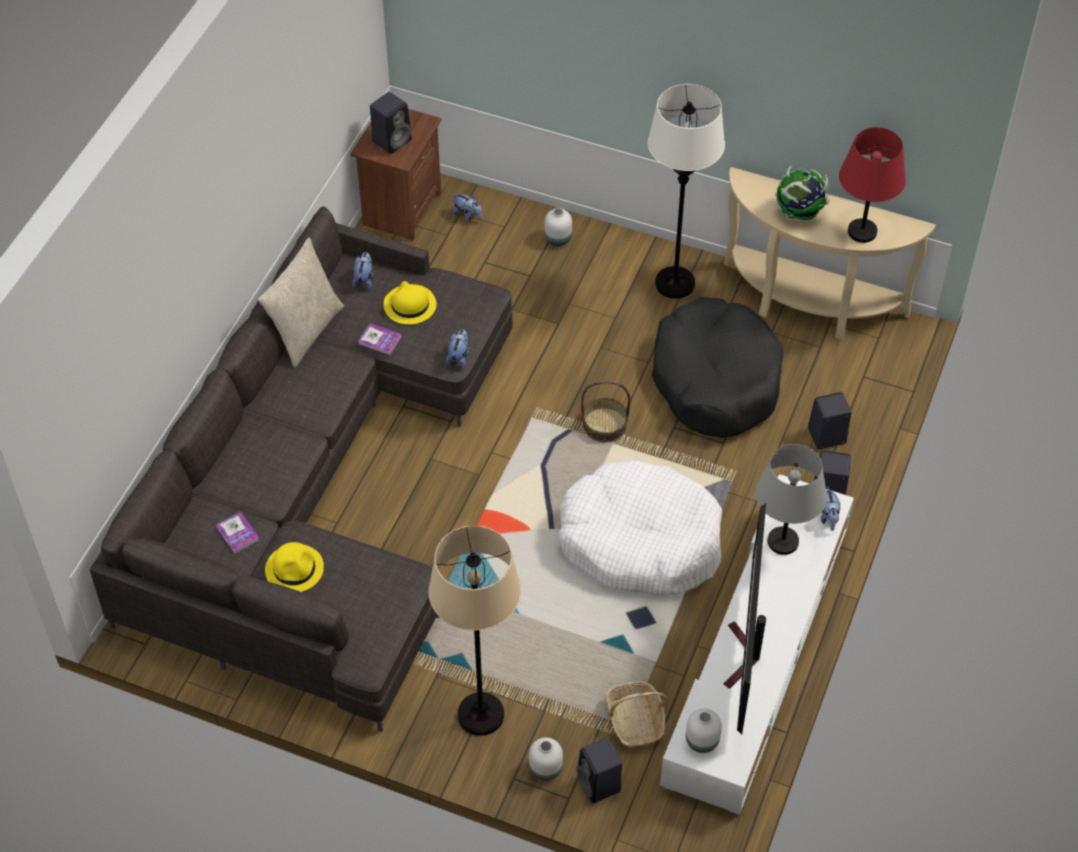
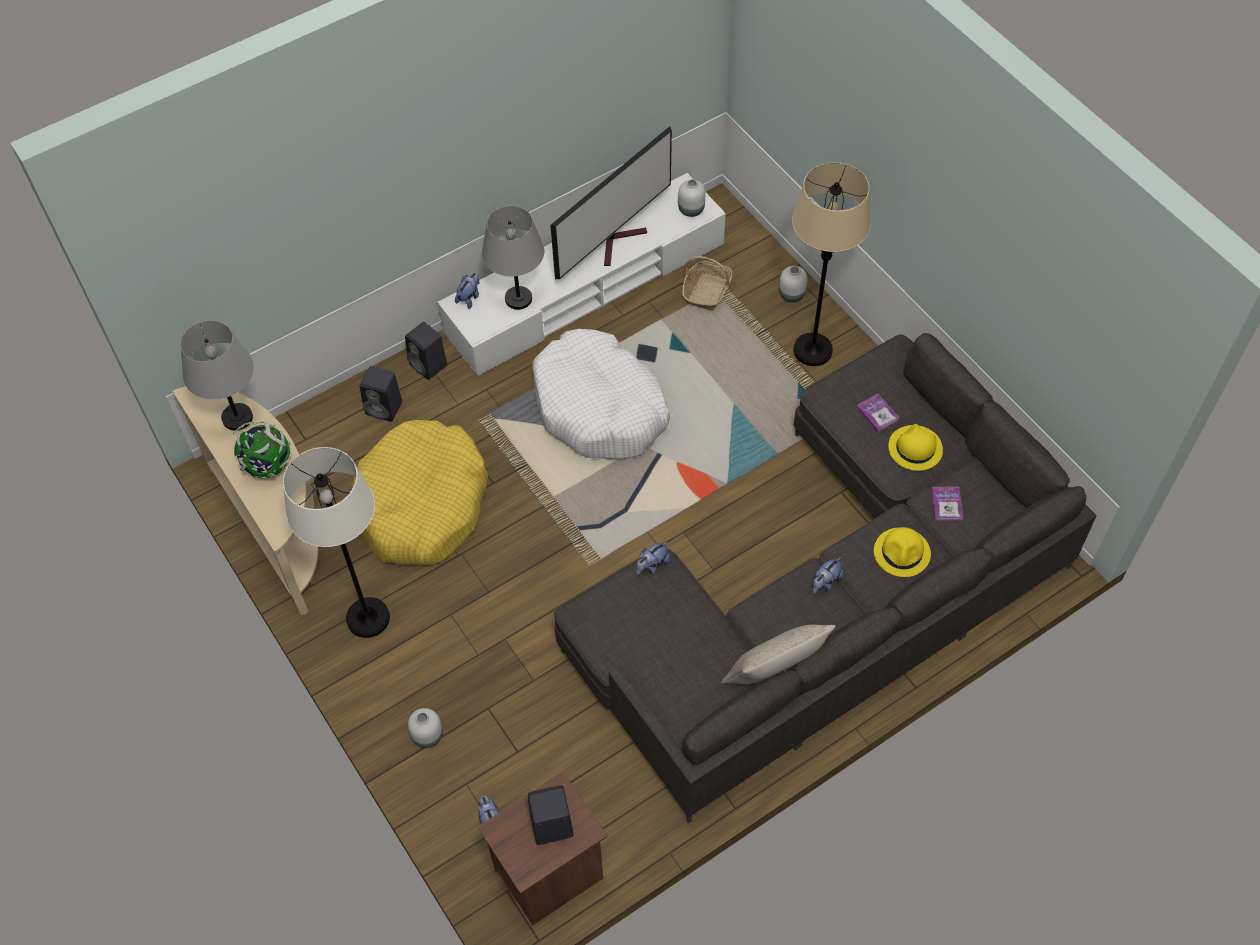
camera: 145 degrees left, 5 degrees up
plush toy [352,252,374,290] -> plush toy moved to [813,557,843,594]
book [358,323,402,355] -> book moved to [856,394,899,432]
yellow hat [383,281,437,325] -> yellow hat moved to [874,527,931,577]
black speaker [577,737,622,803] -> none
basket [581,381,630,443] -> none
black dog bed [652,297,783,438] -> yellow dog bed [352,420,488,566]
red table lamp [839,127,906,243] -> grey table lamp [180,320,254,431]

